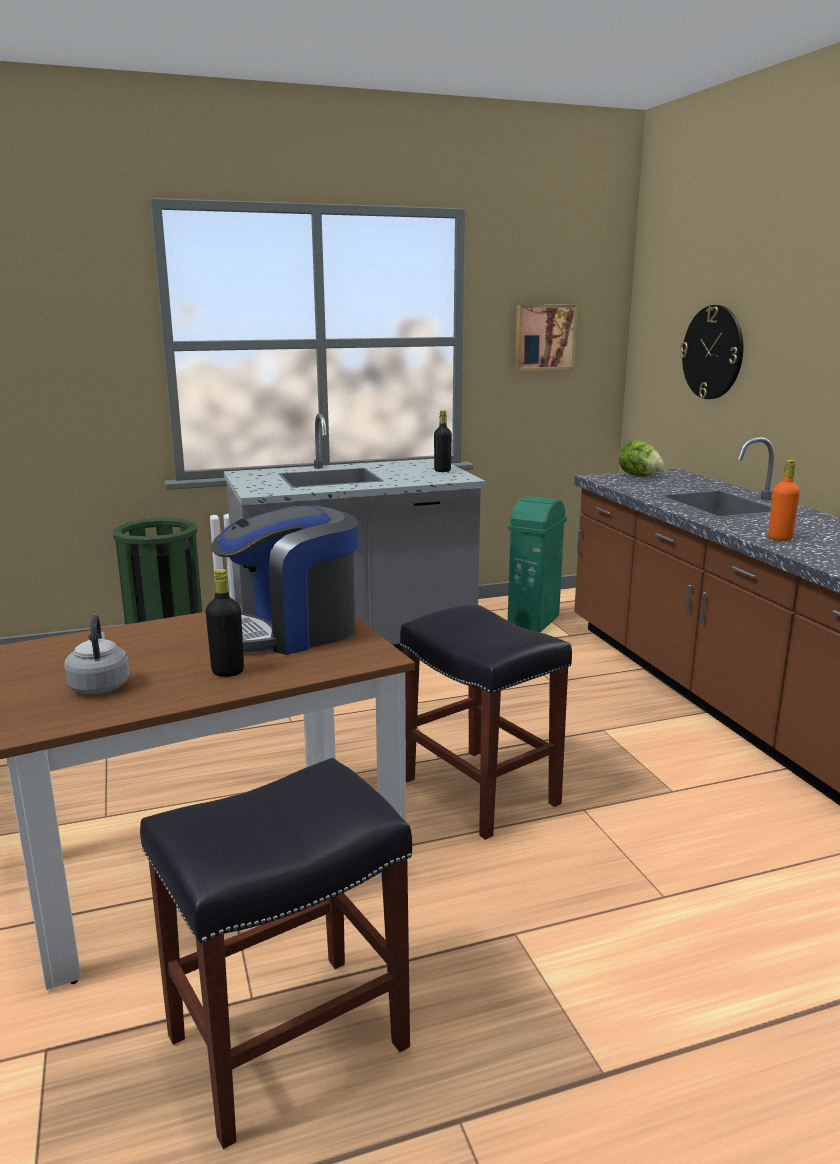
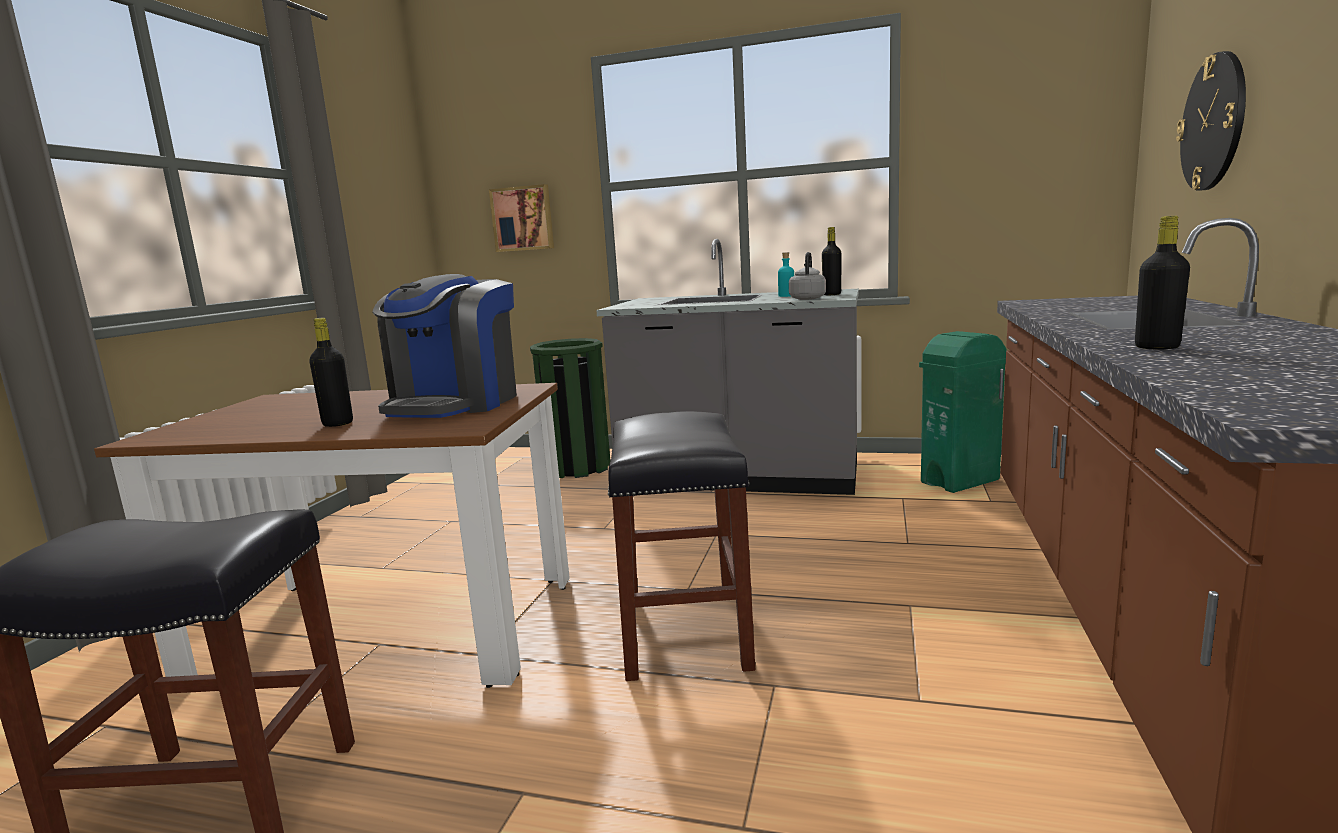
camera: 35 degrees right, 5 degrees down
grey kettle [64,615,130,694] -> grey kettle moved to [789,252,826,300]
coffee machine [211,505,358,655] -> coffee machine turned 75 degrees counterclockwise [373,274,517,418]
picture [515,305,577,371] -> picture moved to [489,184,554,252]
lettuce [619,439,664,477] -> none
orange bottle [768,460,800,541] -> black bottle [1135,216,1190,349]
none -> turquoise bottle [778,252,794,297]

